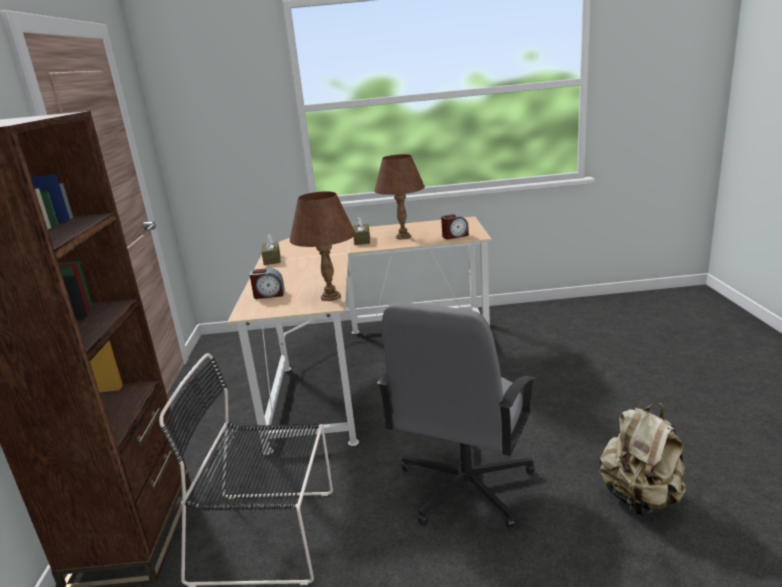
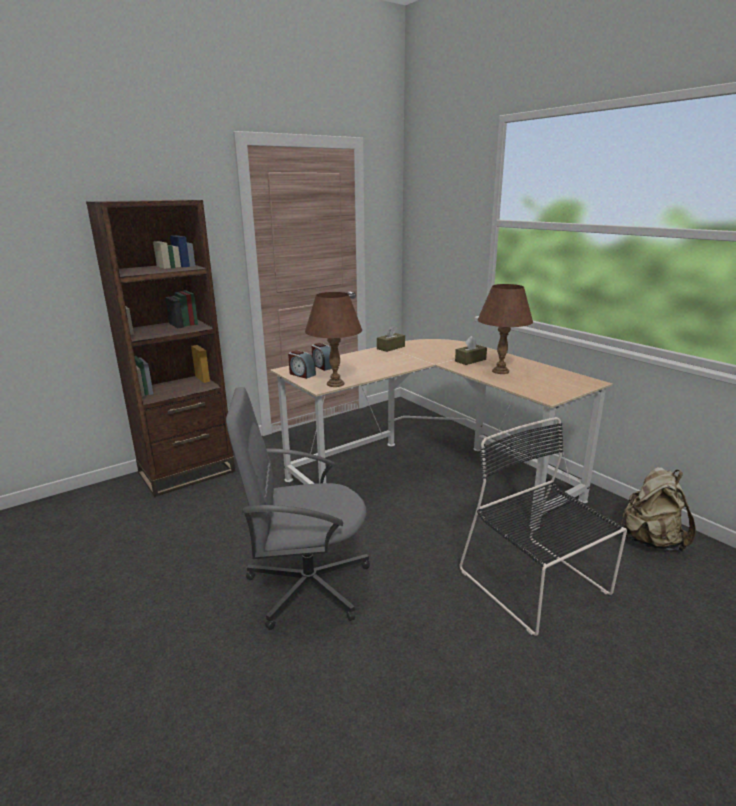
camera: 55 degrees right, 0 degrees up
black chair [159,353,333,587] -> black chair moved to [459,417,627,636]
alarm clock [441,214,469,239] -> alarm clock moved to [288,350,316,379]
beige backpack [599,403,686,515] -> beige backpack moved to [621,467,696,552]

